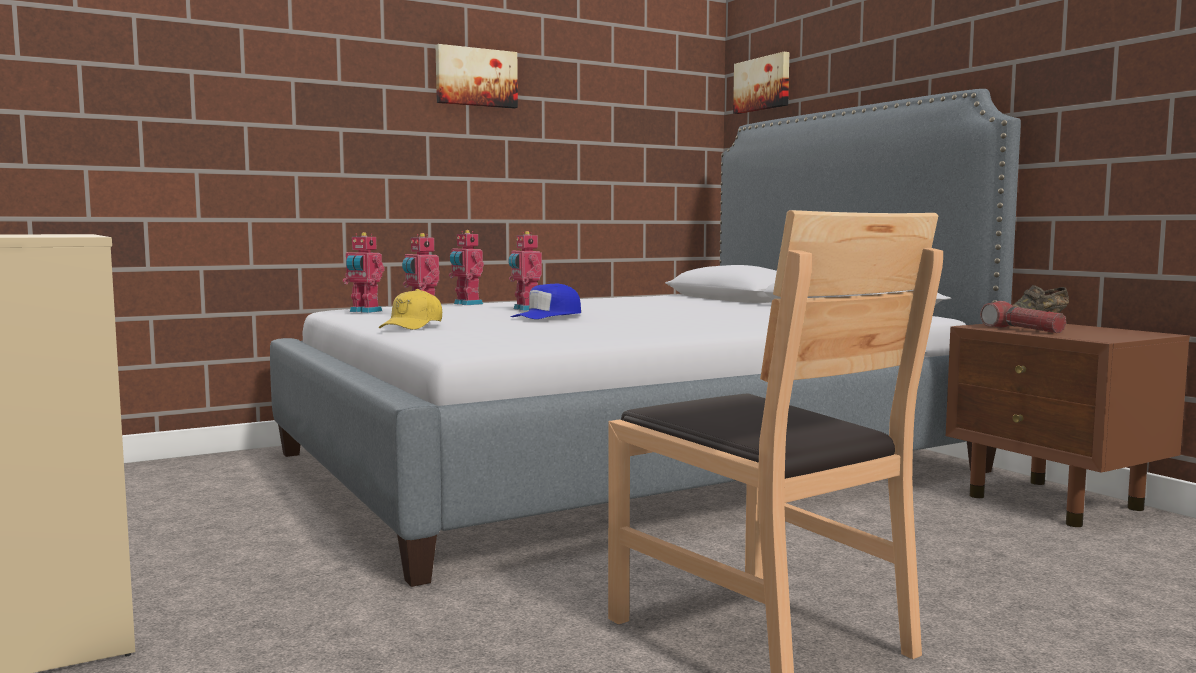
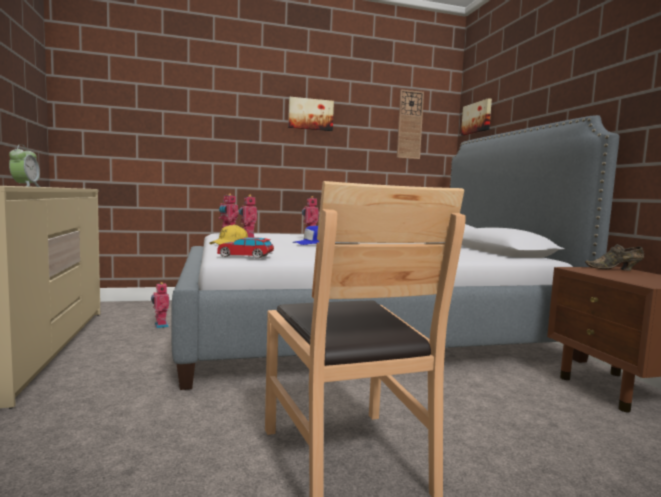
camera: 15 degrees right, 0 degrees up
toy robot [449,230,484,305] -> toy robot moved to [151,282,169,328]
flashlight [980,301,1066,333] -> none
none -> alarm clock [9,144,40,187]
none -> toy car [217,237,274,259]
none -> wall clock [397,89,424,159]

